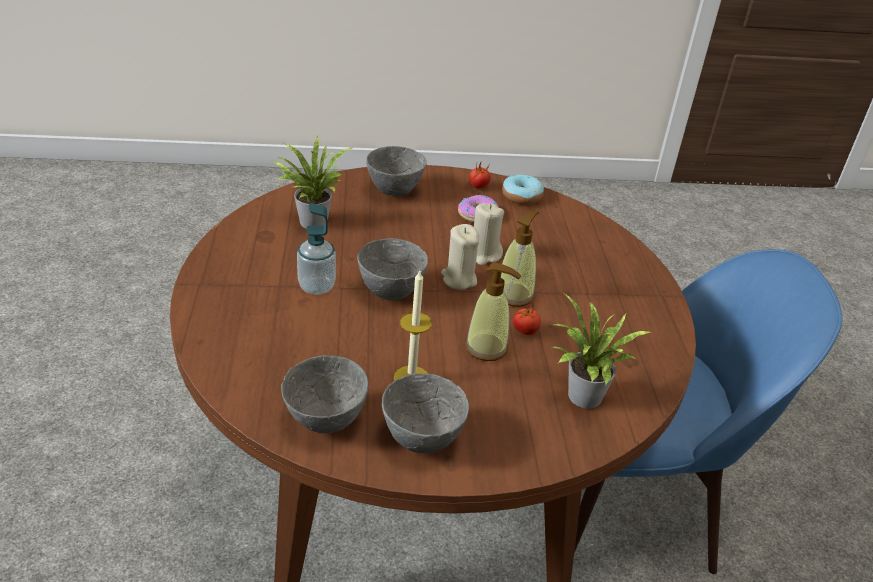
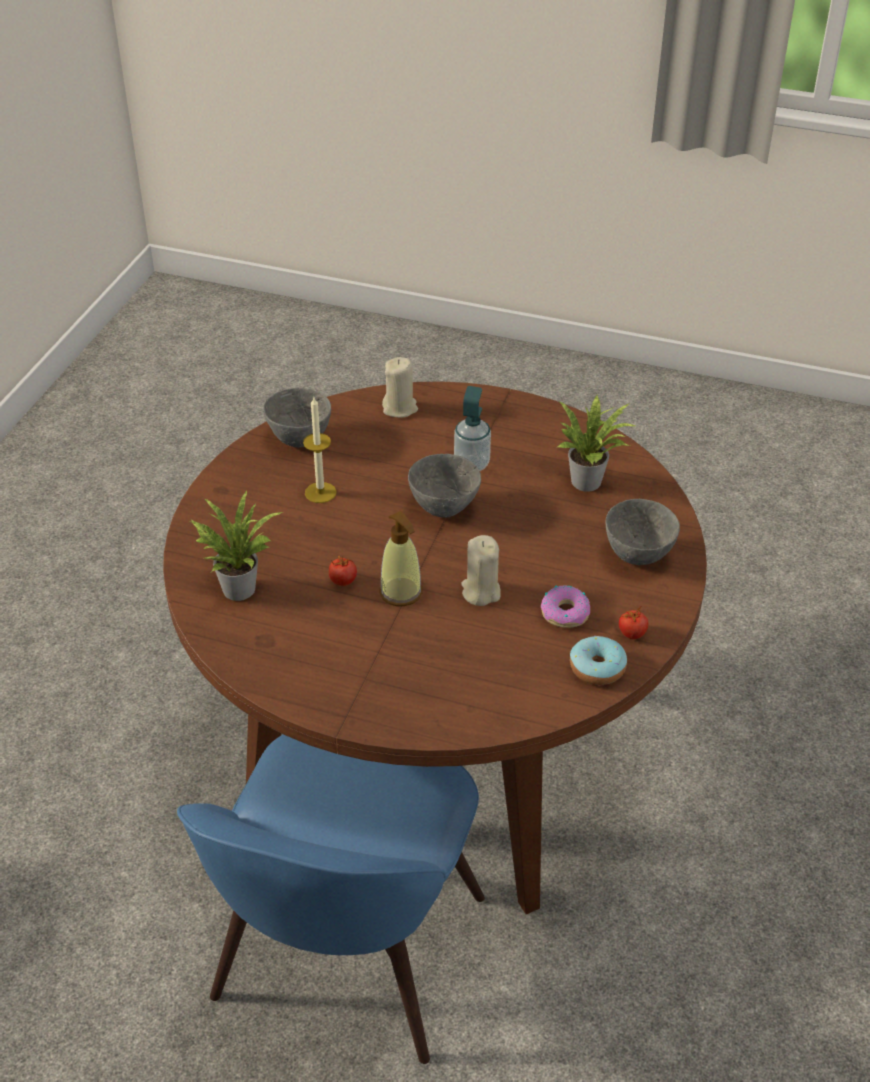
camera: 115 degrees right, 5 degrees up
grey bowl [382,373,469,454] -> none
beige candle [441,224,479,290] -> beige candle moved to [382,357,418,418]
soap dispenser [465,263,521,361] -> none

